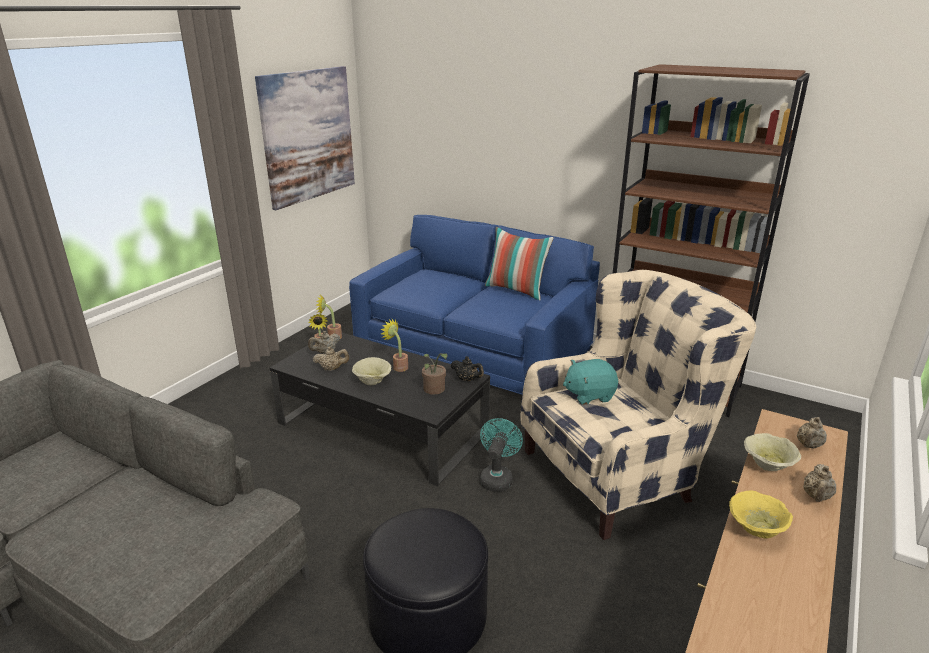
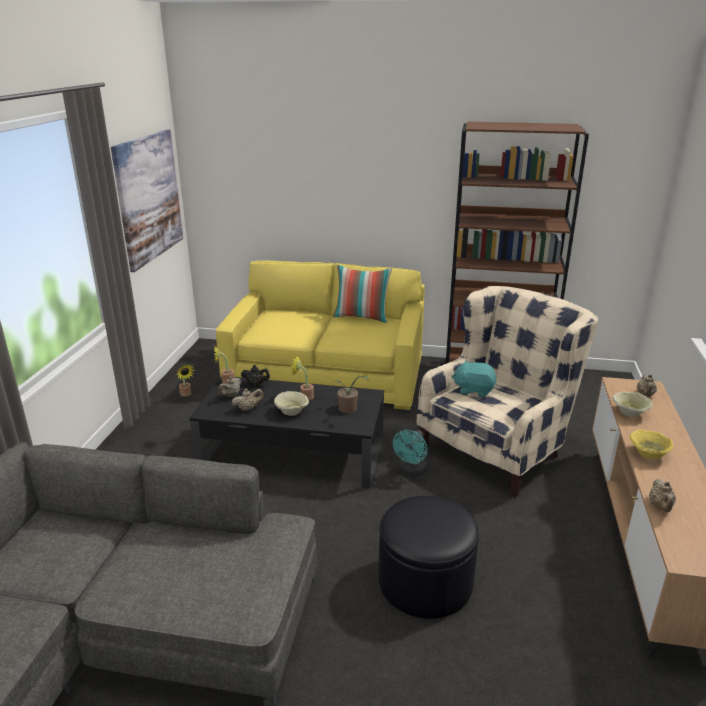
camera: 20 degrees left, 0 degrees up
blue sofa [349,215,600,395] -> yellow sofa [216,260,425,410]
black teapot [451,356,484,381] -> black teapot moved to [241,365,270,385]
turquoise fan [480,418,523,492] -> turquoise fan turned 150 degrees counterclockwise [393,430,428,476]
turquoise plush toy [563,359,618,405] -> turquoise plush toy turned 45 degrees clockwise [451,360,497,397]
beige teapot [803,464,836,502] -> beige teapot moved to [649,479,676,512]

